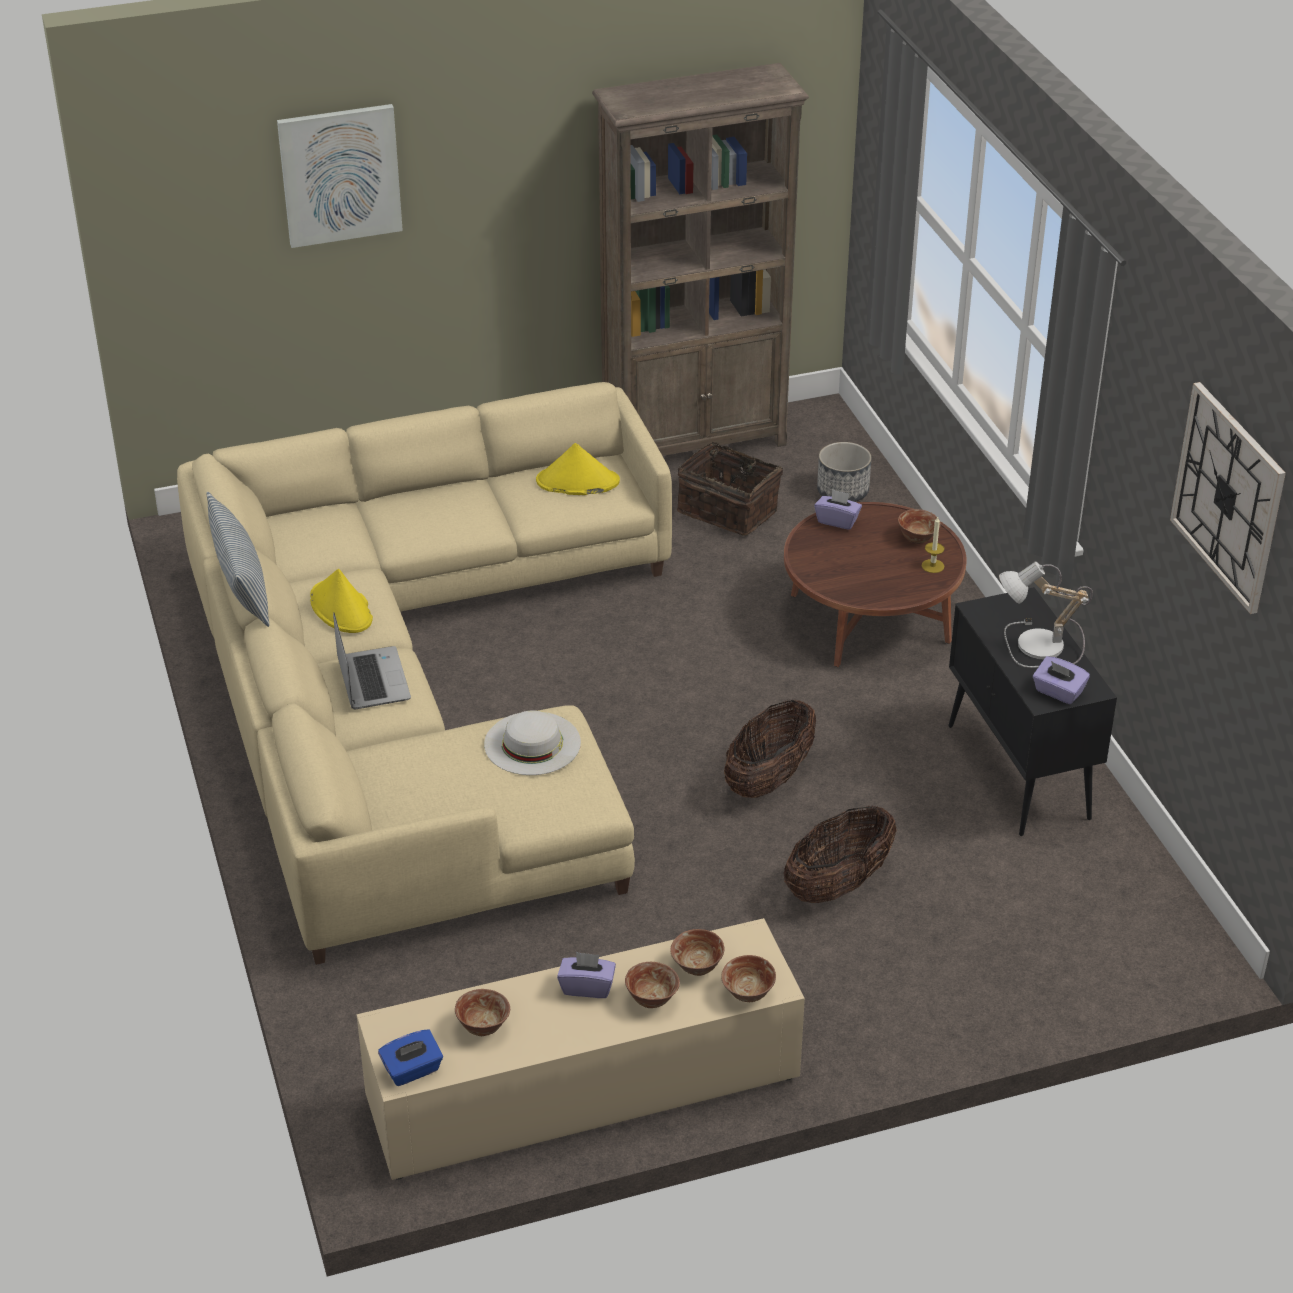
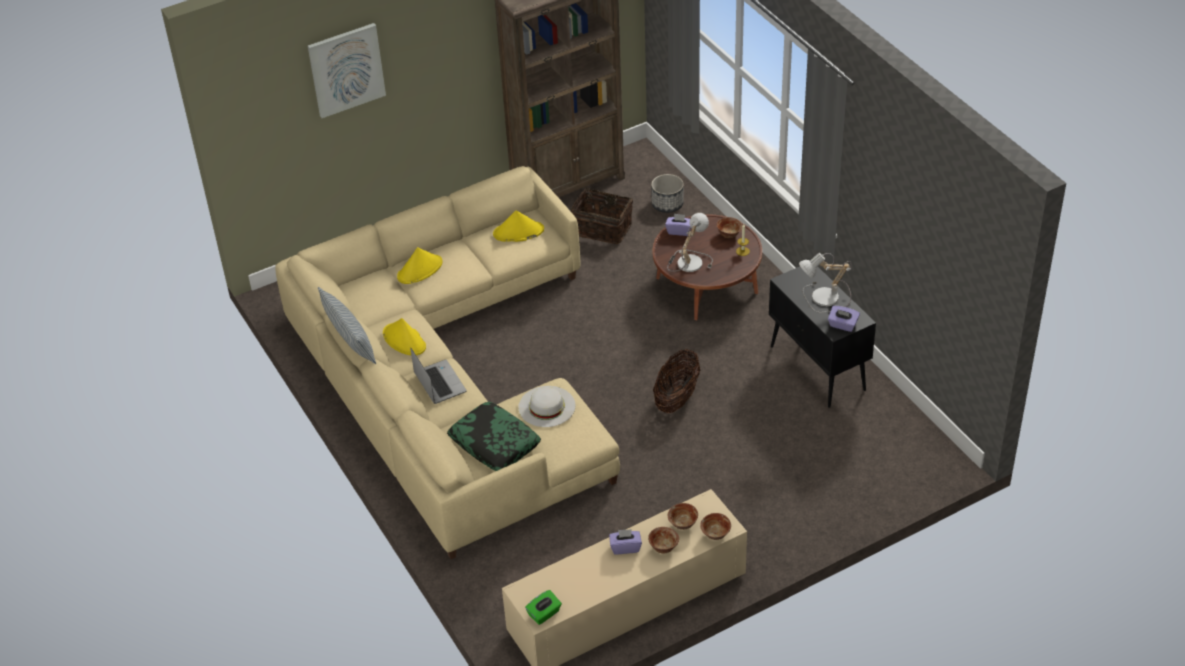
camera: 10 degrees left, 5 degrees up
blue tissue box [378,1029,443,1086] -> green tissue box [525,590,562,625]
bowl [455,989,510,1036] -> none
basket [783,805,897,903] -> none
wall clock [1170,382,1286,614] -> none
none -> yellow hat [397,247,442,284]
none -> pillow [447,402,541,471]
none -> table lamp [667,213,713,272]

